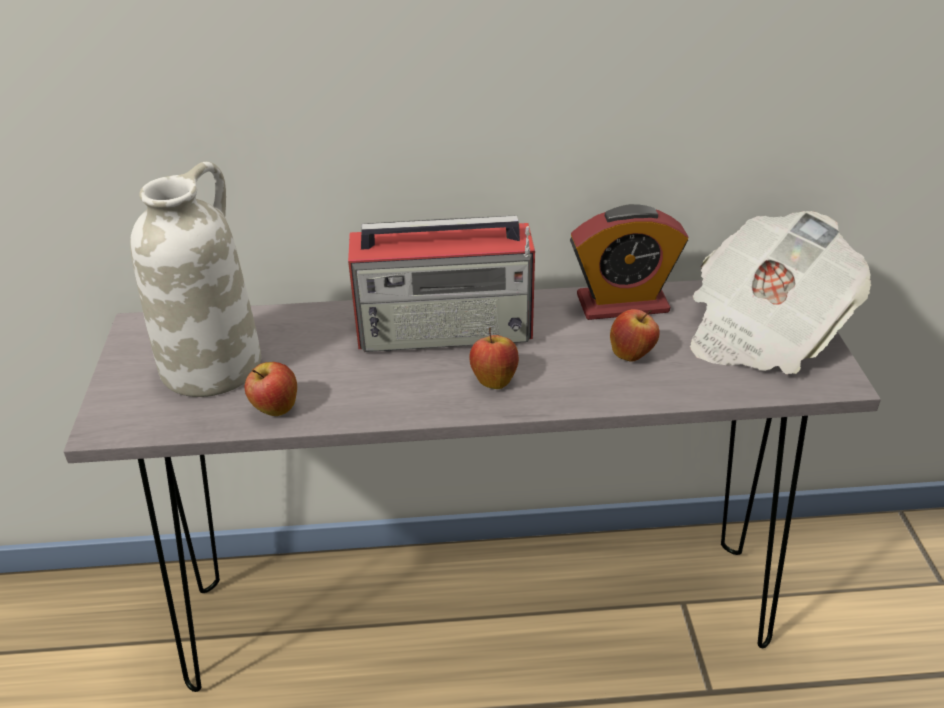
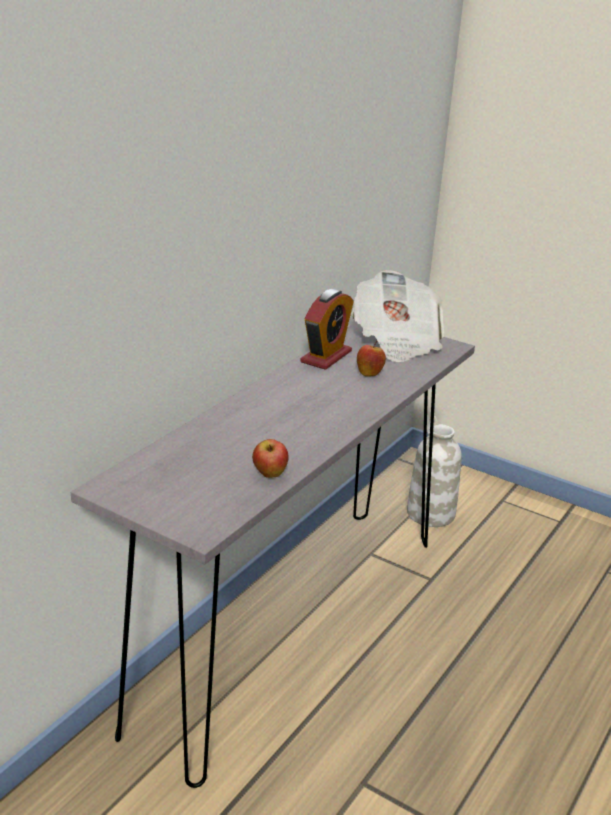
camera: 55 degrees left, 10 degrees down
white vase [130,162,261,397] -> white vase moved to [407,416,462,527]
radio [348,215,535,352] -> none
apple [470,327,519,389] -> none

